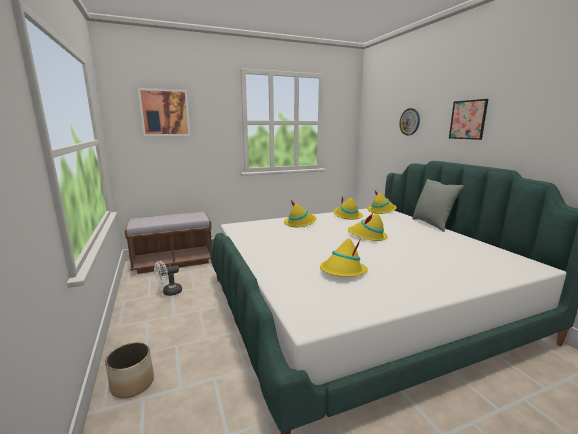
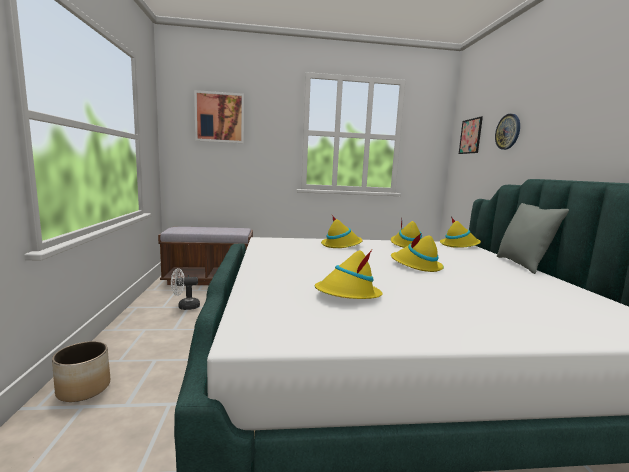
camera: 15 degrees right, 5 degrees down
picture [449,99,488,140] -> picture moved to [459,117,483,154]

